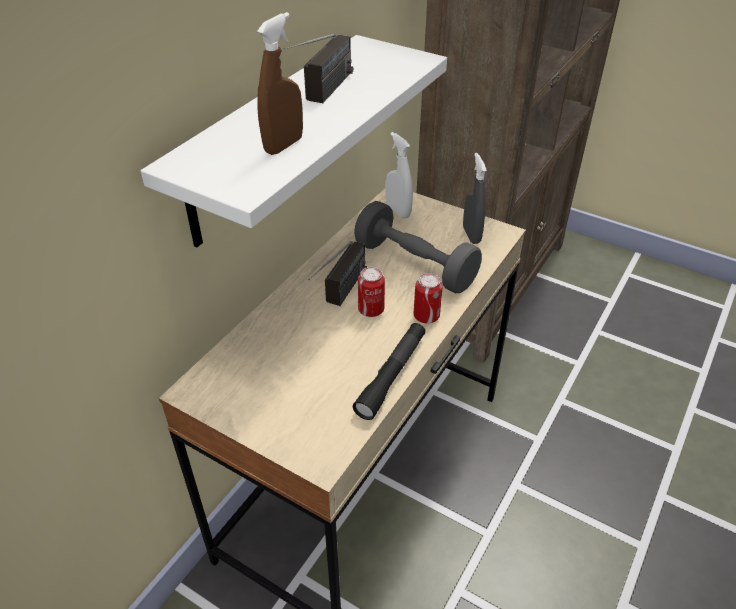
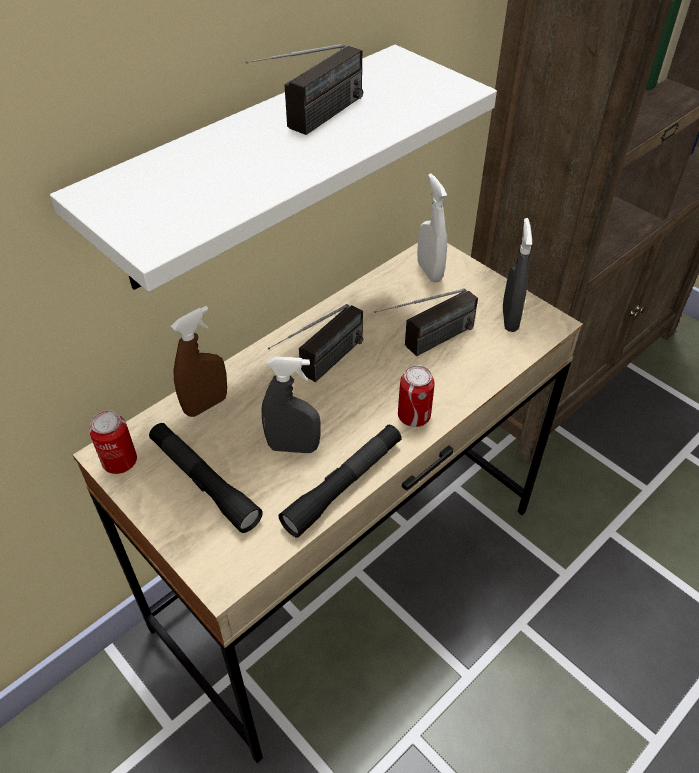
camera: 15 degrees right, 5 degrees up
brown spray bottle [257,12,303,155] -> brown spray bottle moved to [171,306,227,417]
grey dumbbell [354,201,482,293] -> radio [374,289,478,356]
can [358,267,385,317] -> can moved to [89,410,137,474]
none -> black flashlight [149,423,263,533]
none -> grey spray bottle [261,357,320,453]

